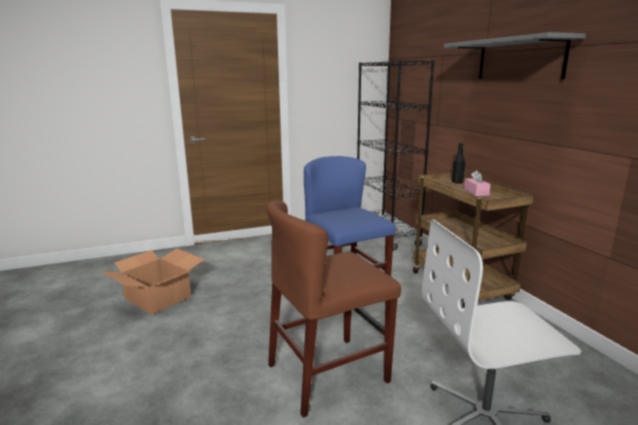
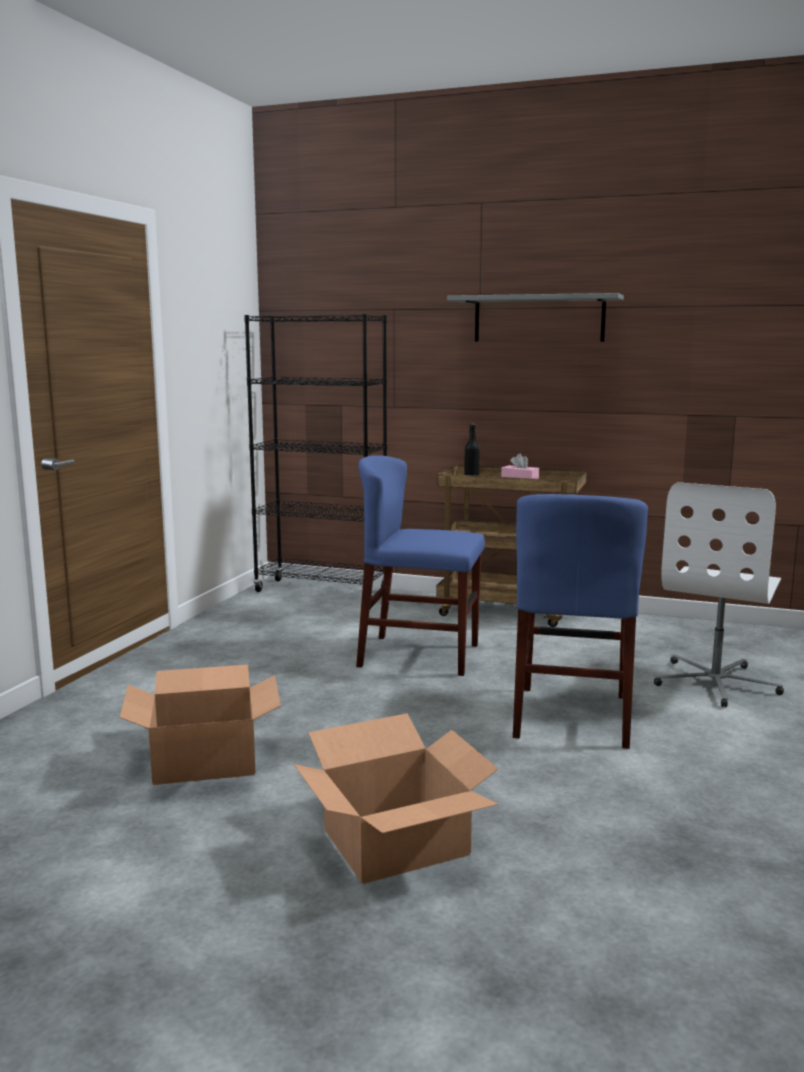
camera: 50 degrees left, 5 degrees down
brown chair [266,201,401,417] -> blue chair [513,494,648,749]
none -> cardboard box [294,713,498,884]

